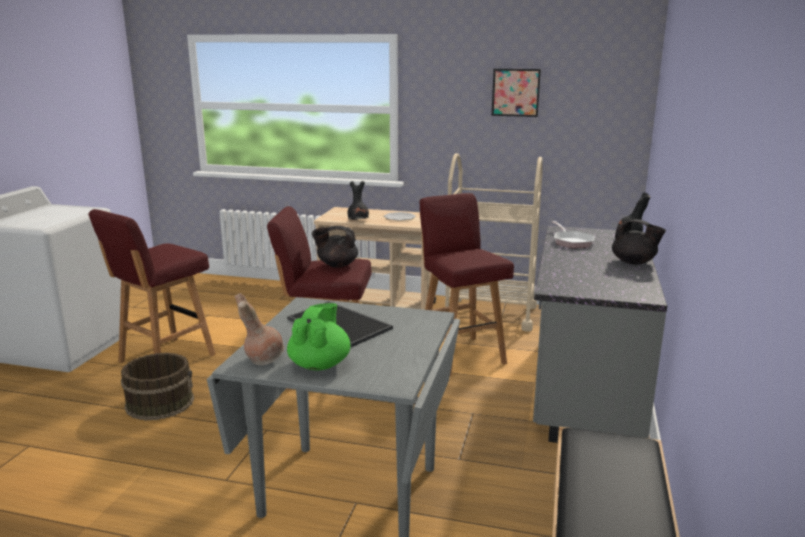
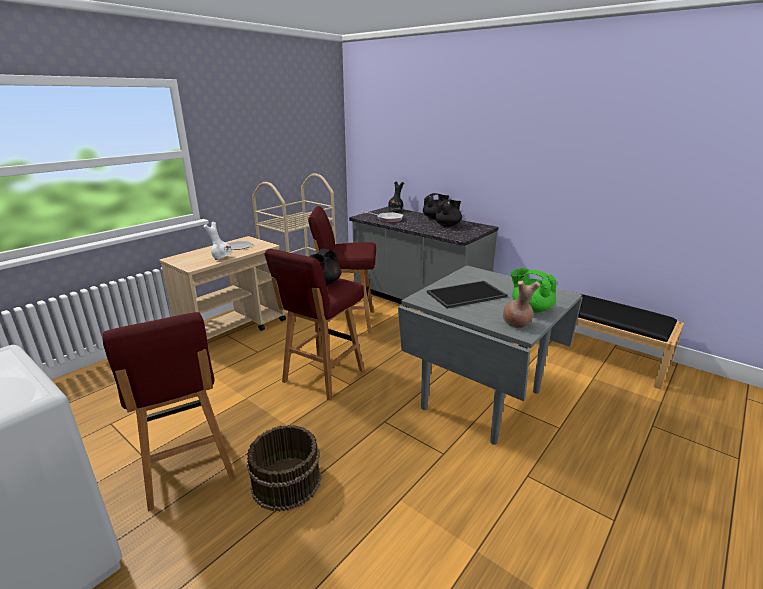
camera: 65 degrees left, 5 degrees up
black vase [348,181,369,220] -> white vase [203,222,233,260]
picture [492,69,541,117] -> none
none -> black teapot [435,199,462,227]

